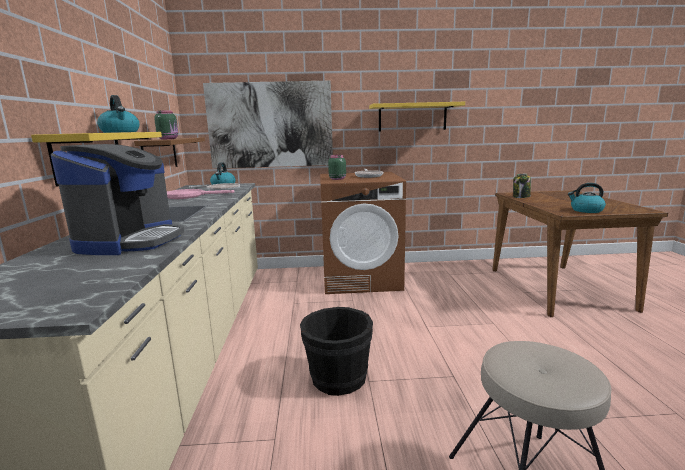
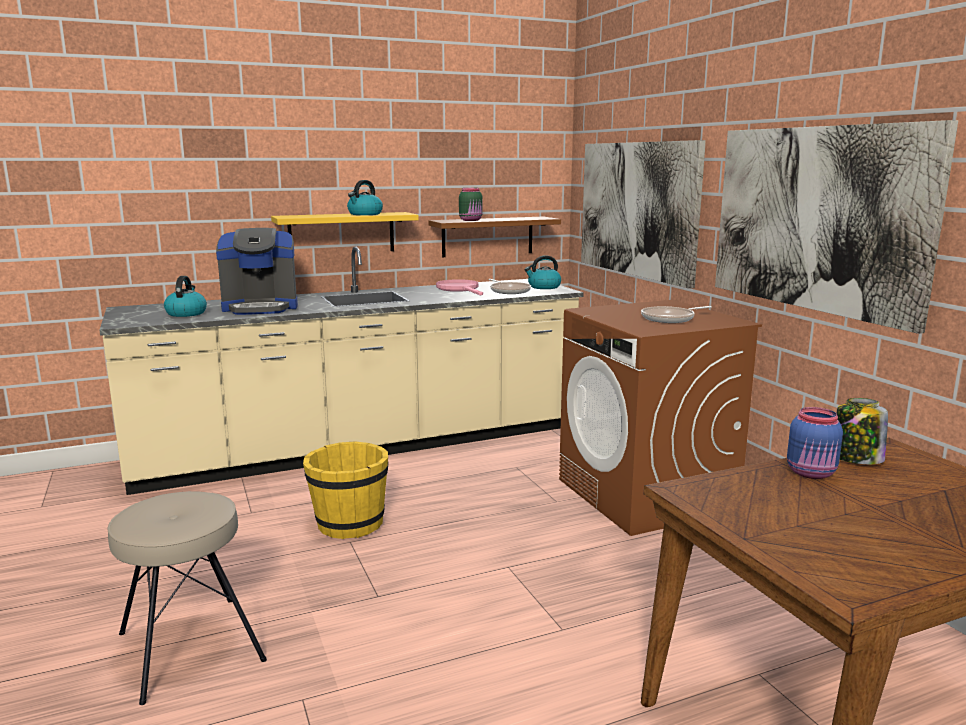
camera: 70 degrees right, 0 degrees up
black bucket [300,307,373,396] -> yellow bucket [303,441,389,539]
green jar [328,155,346,180] -> none
yellow shelf [369,102,465,131] -> picture [715,120,958,334]
kettle [568,183,606,213] -> kettle moved to [164,276,207,317]
none -> blue jar [787,407,843,479]

